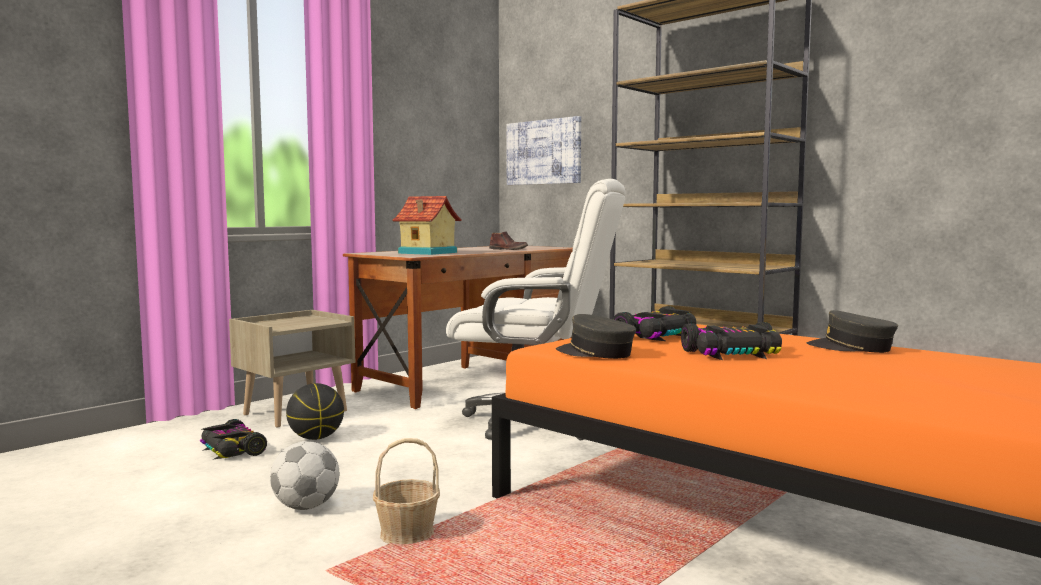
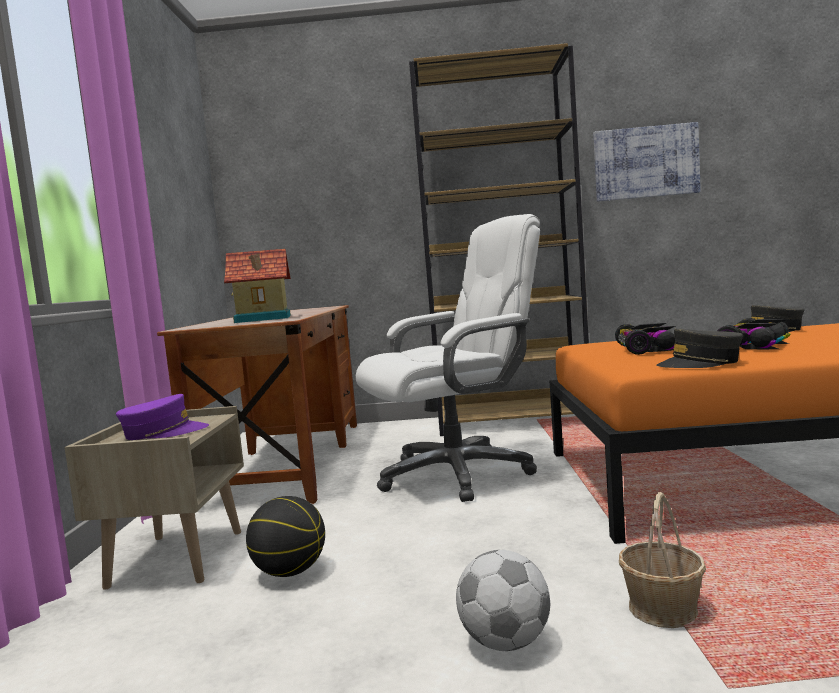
camera: 40 degrees left, 0 degrees up
toy car [200,419,267,459] -> none
brown shoe [489,232,528,250] -> none
picture [507,116,581,185] -> picture moved to [593,122,701,202]
none -> purple cap [116,394,209,440]

